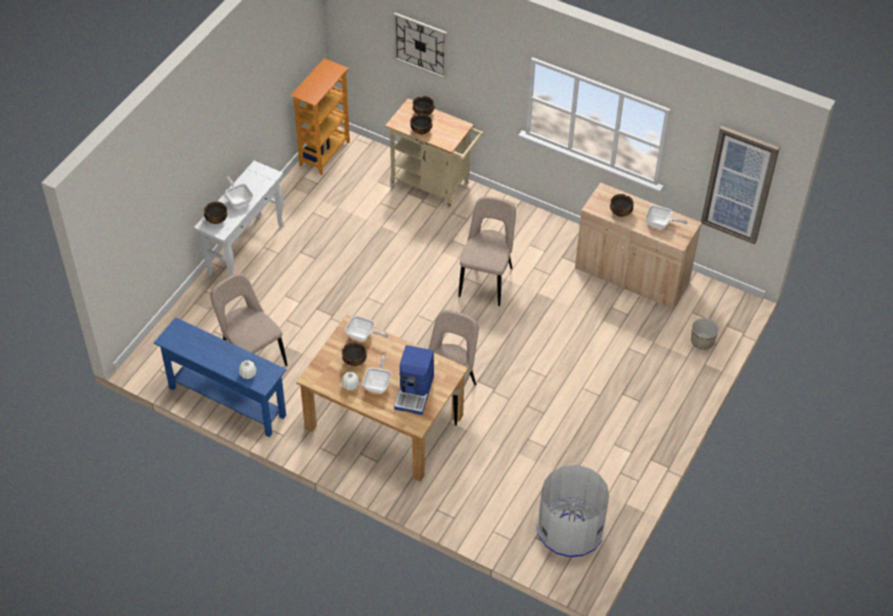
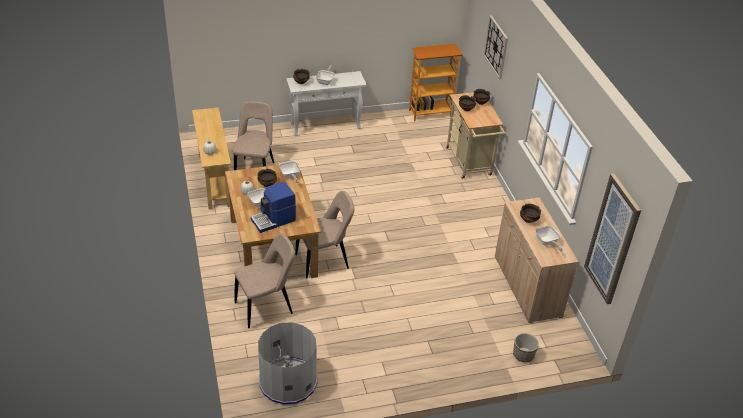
camera: 45 degrees right, 10 degrees down
blue console table [154,317,287,437] -> beige console table [192,107,231,210]
beige chair [459,196,516,306] -> beige chair moved to [235,233,295,328]

